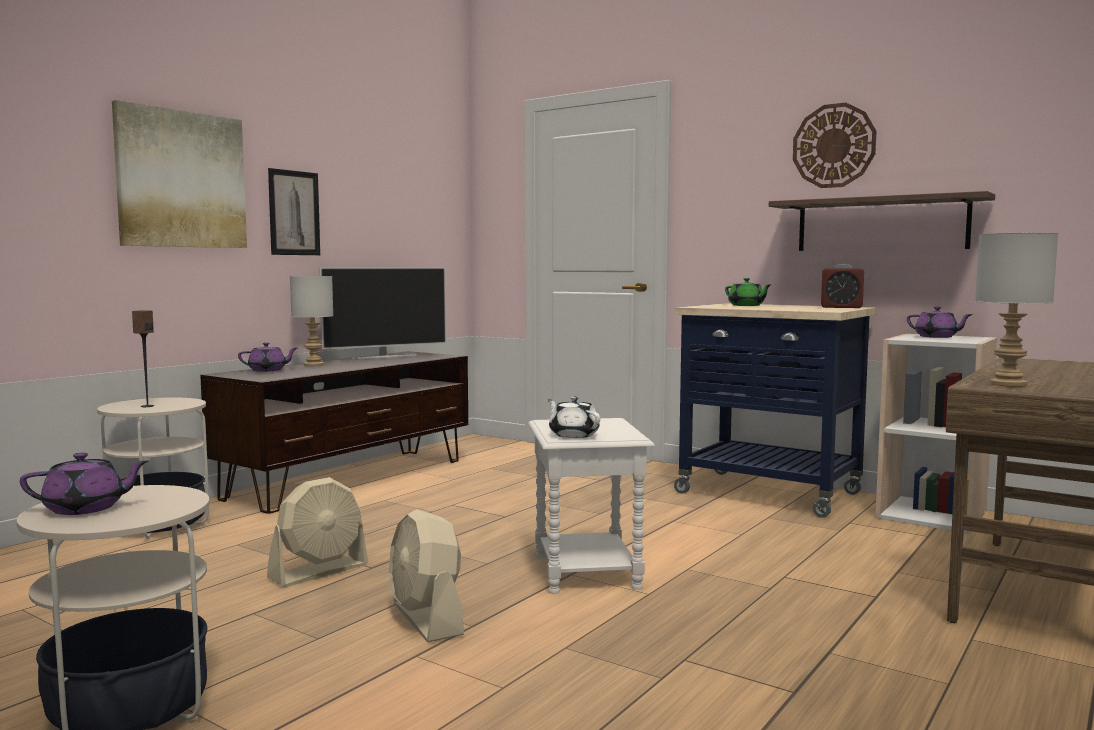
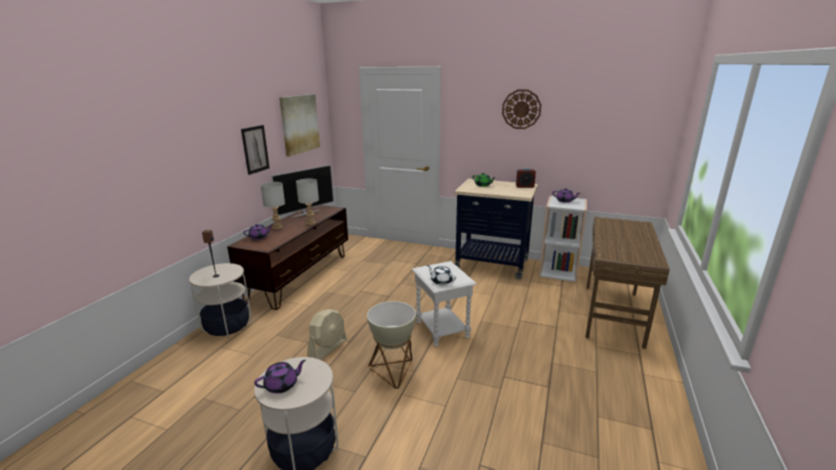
camera: 15 degrees left, 15 degrees up
picture [112,100,247,248] -> picture moved to [279,94,320,157]
beige fan [389,509,464,642] -> planter [367,301,416,389]
shelf [769,191,995,251] -> none
grey table lamp [975,233,1058,387] -> grey table lamp moved to [296,179,319,225]

